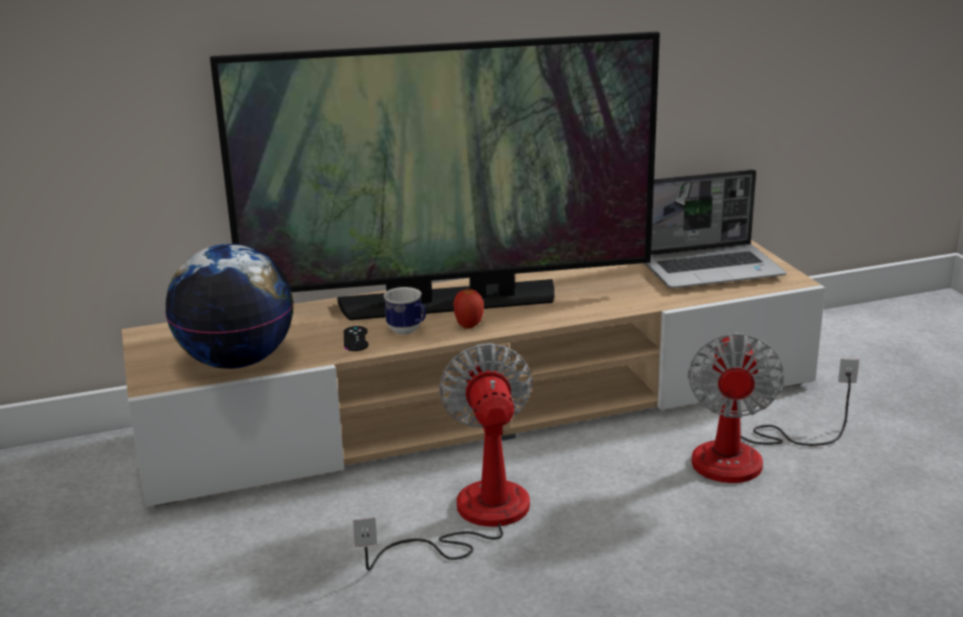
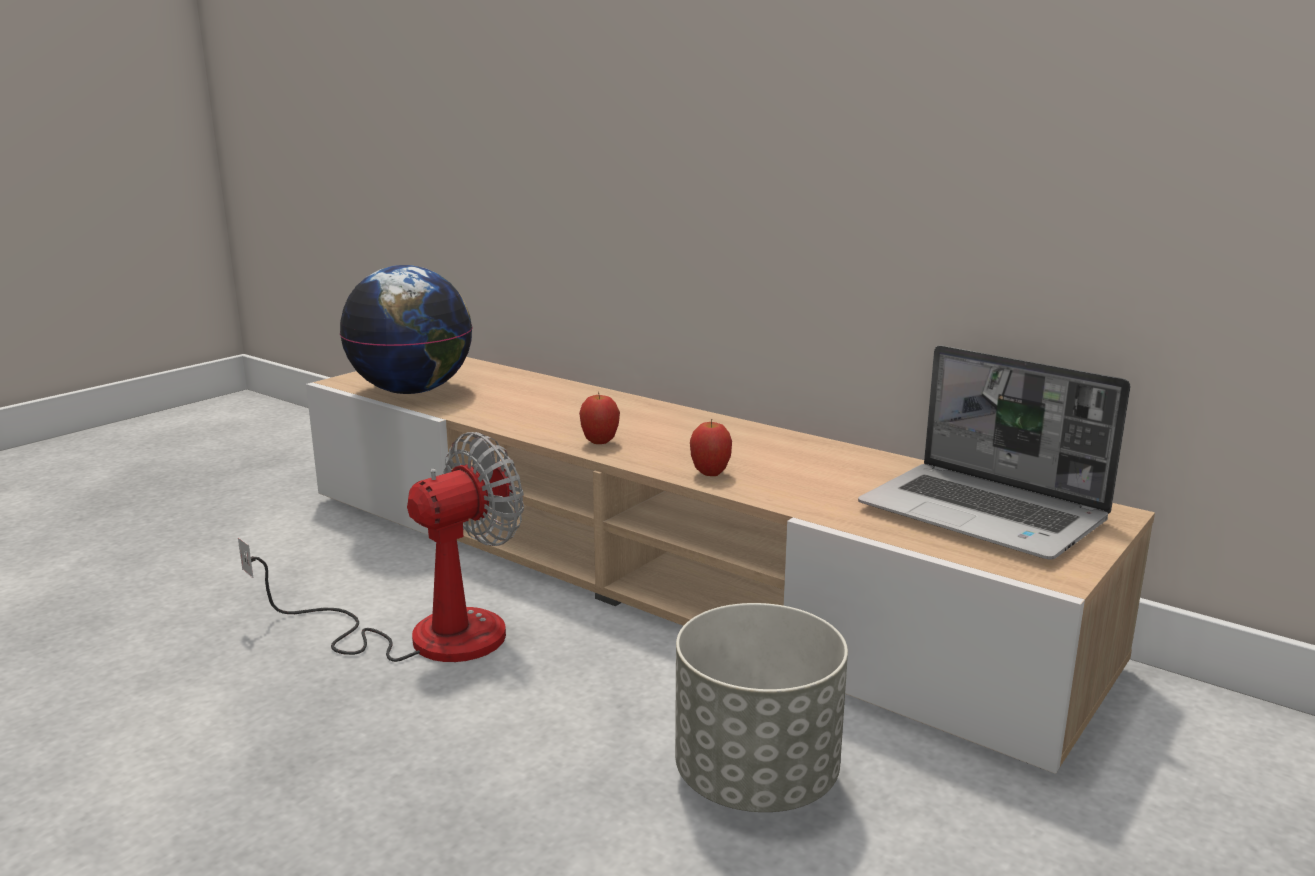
camera: 55 degrees right, 5 degrees down
television [210,31,660,320] -> none
black game controller [344,326,369,351] -> none
mug [383,287,426,334] -> none
fan [688,332,859,483] -> grey planter [675,603,848,812]
none -> apple [690,419,732,476]

